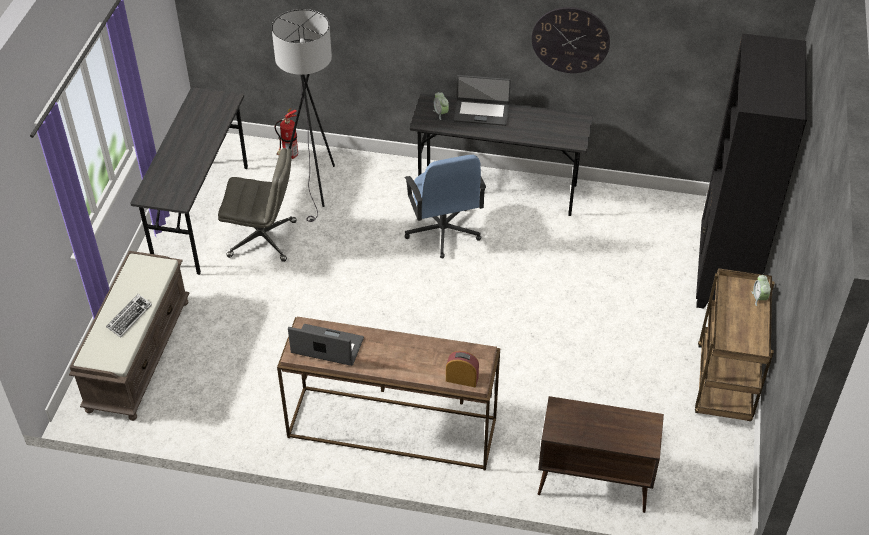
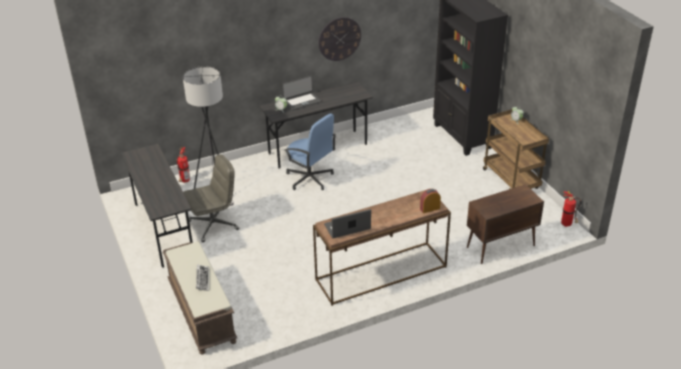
camera: 35 degrees left, 10 degrees down
none -> fire extinguisher [561,191,581,227]

